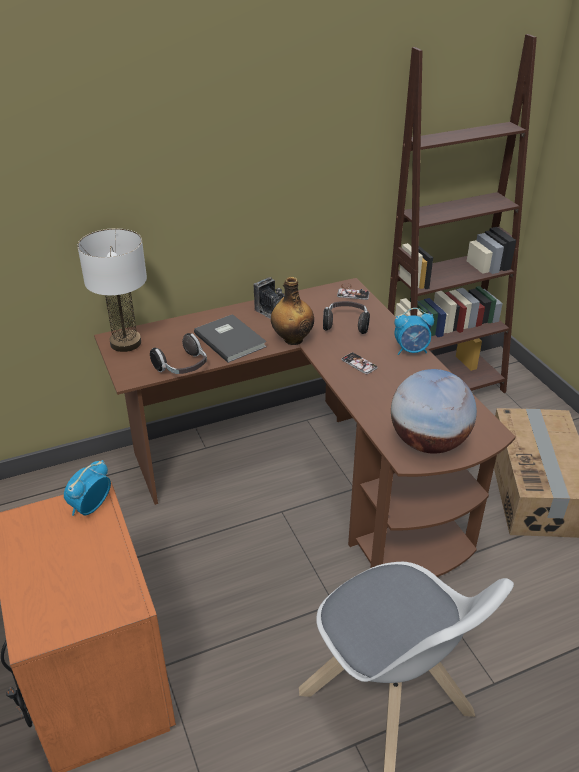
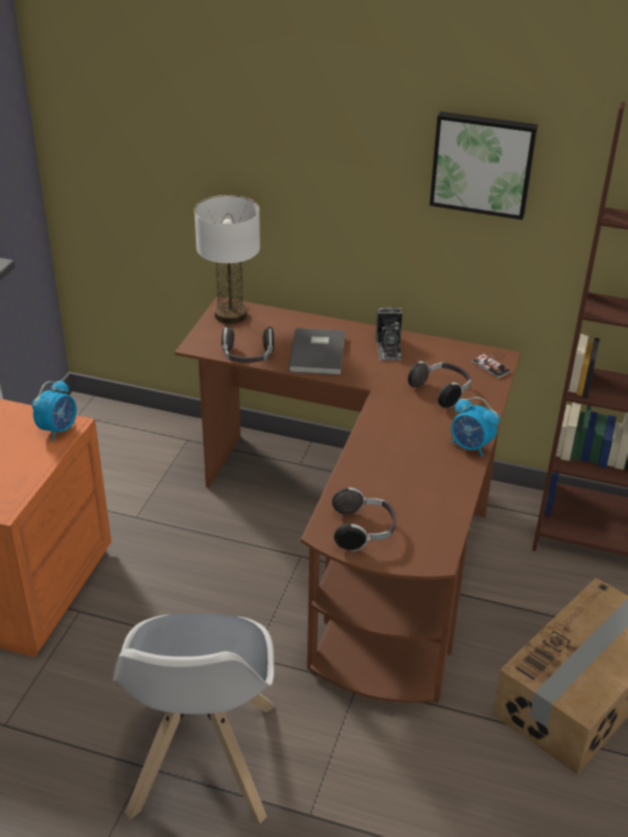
camera: 40 degrees right, 0 degrees up
alarm clock [64,460,111,516] -> alarm clock turned 135 degrees clockwise [32,380,77,441]
bottle [271,277,314,345] -> none
phone [341,352,378,374] -> none
globe [391,369,477,454] -> headphones [332,487,396,552]
none -> picture [430,111,538,220]

